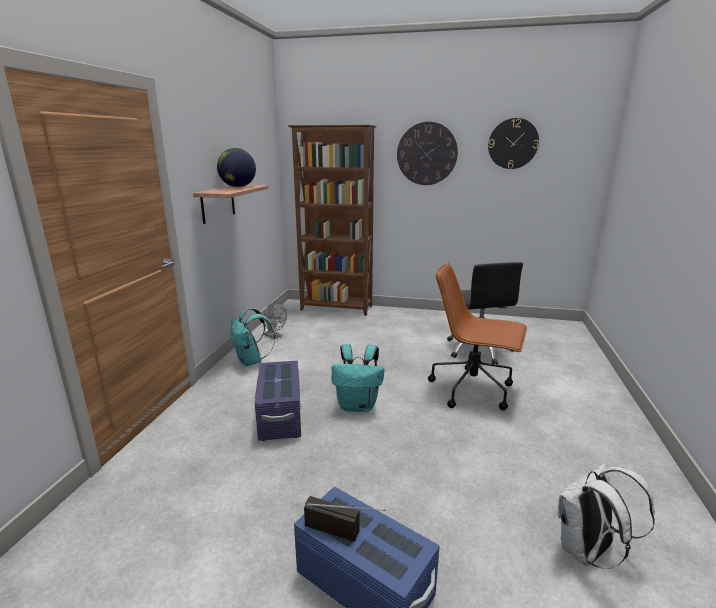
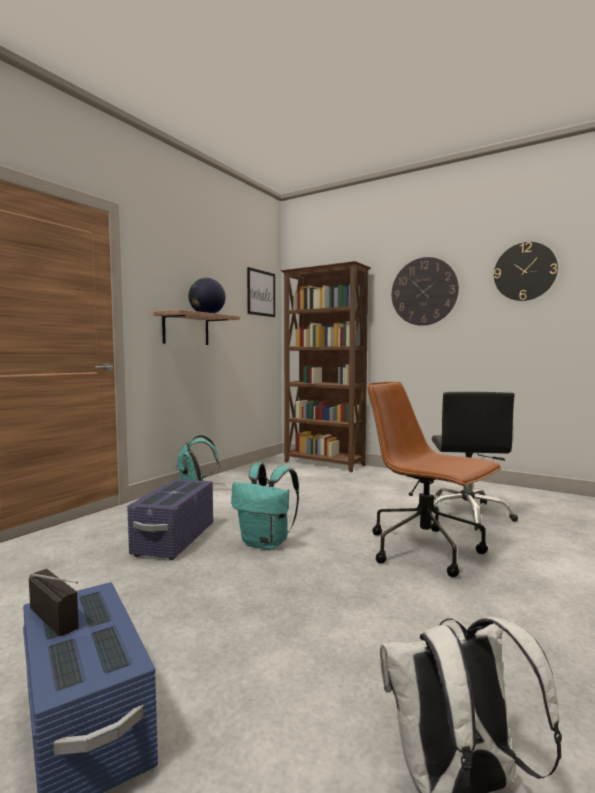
camera: 20 degrees right, 15 degrees down
grey fan [263,302,287,339] -> none
none -> picture [247,267,275,317]

